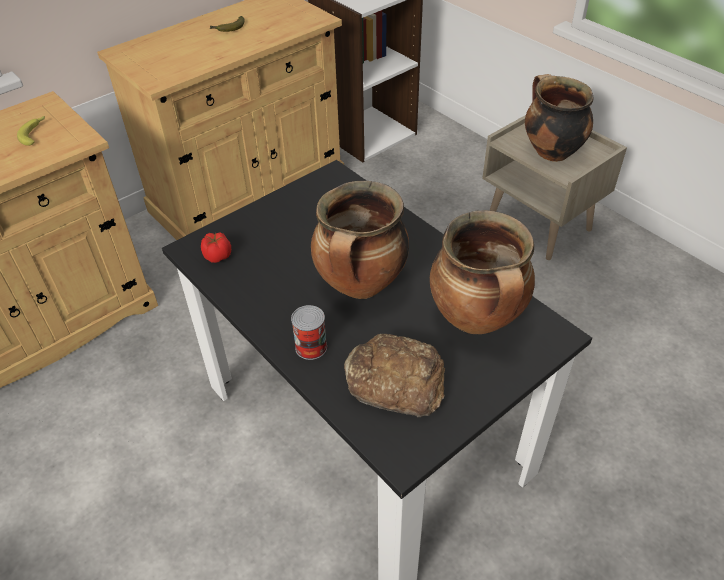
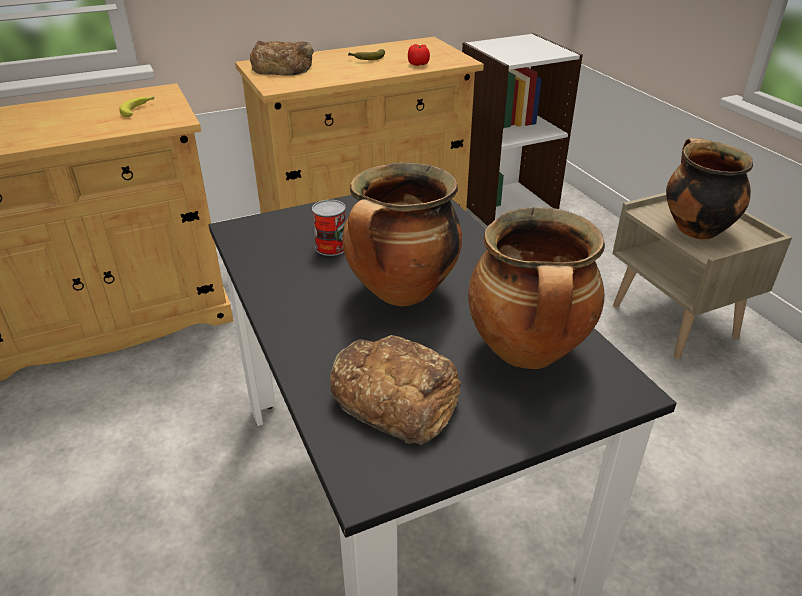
camera: 15 degrees right, 10 degrees down
tomato [201,232,231,263] -> tomato moved to [408,44,430,66]
can [291,305,327,360] -> can moved to [312,200,346,256]
none -> bread [250,41,314,76]

